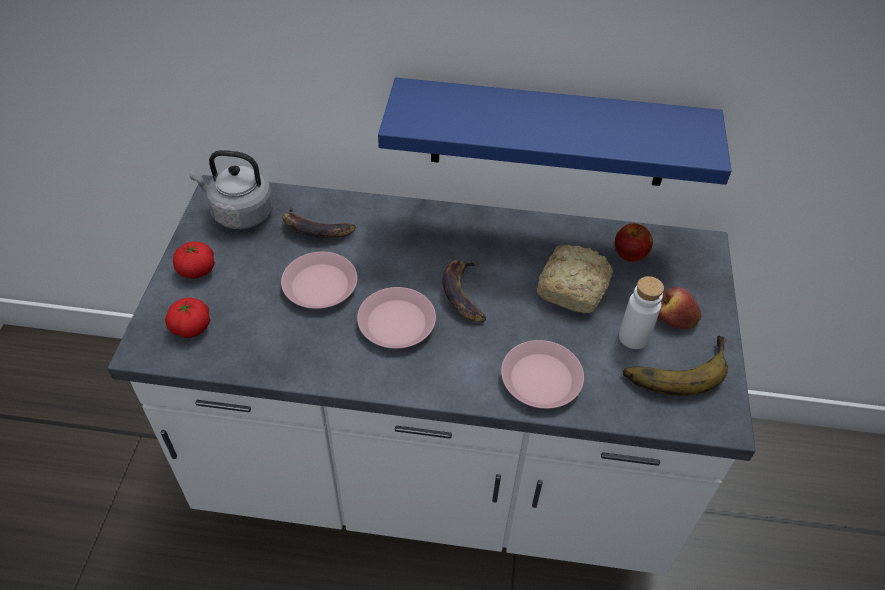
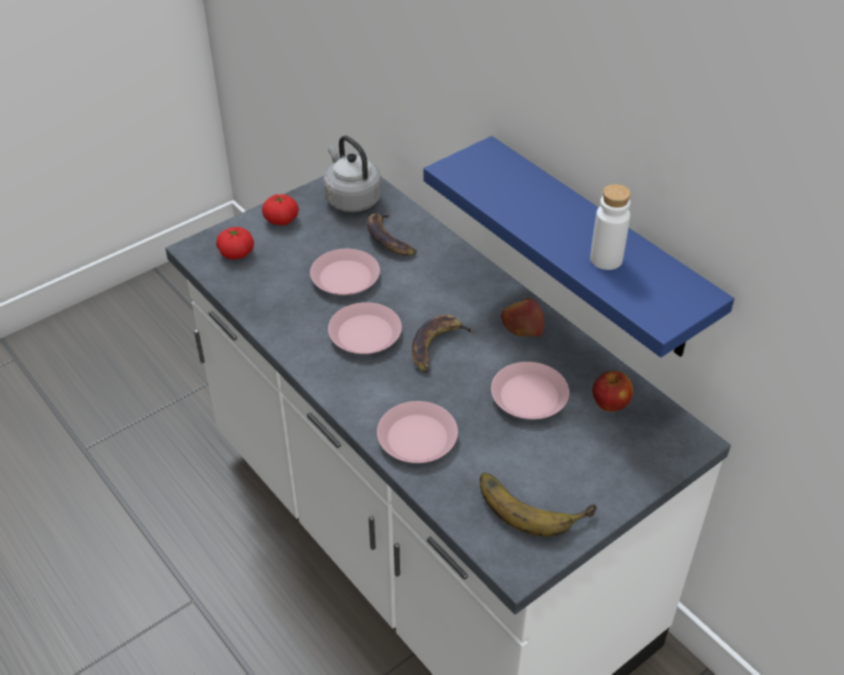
camera: 45 degrees right, 5 degrees down
bread [537,245,613,313] -> pink plate [491,362,569,419]
white bottle [619,276,664,349] -> white bottle moved to [590,184,631,270]
apple [658,287,702,329] -> apple moved to [501,298,544,337]

